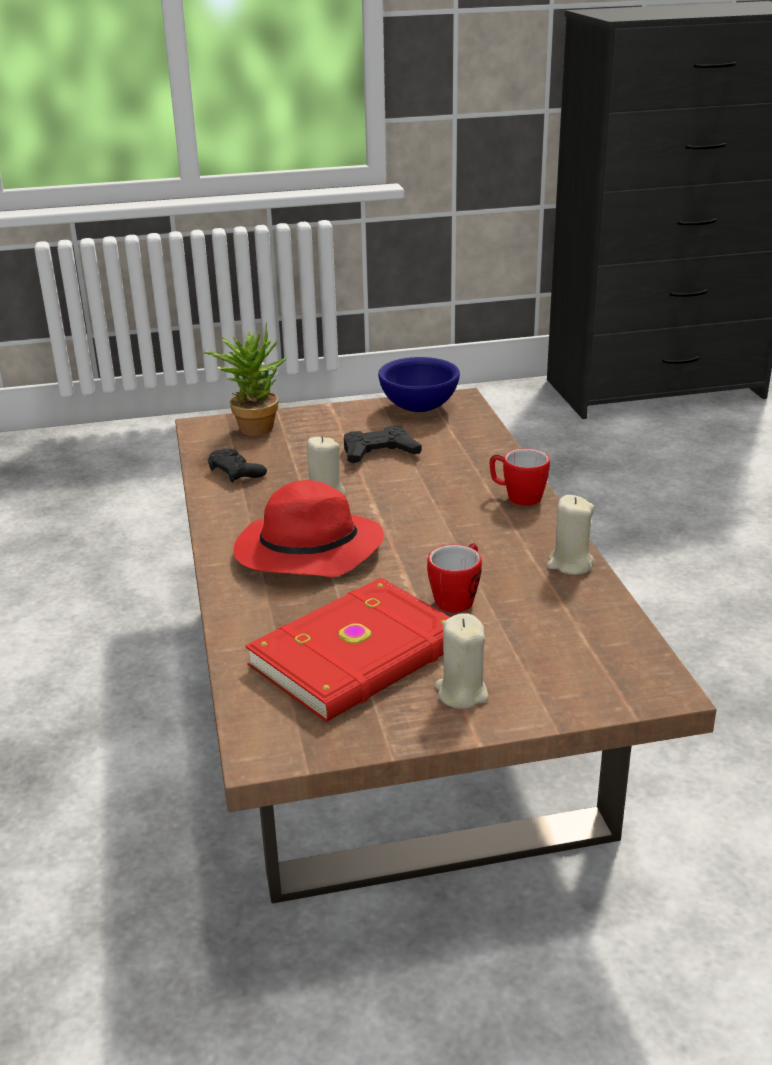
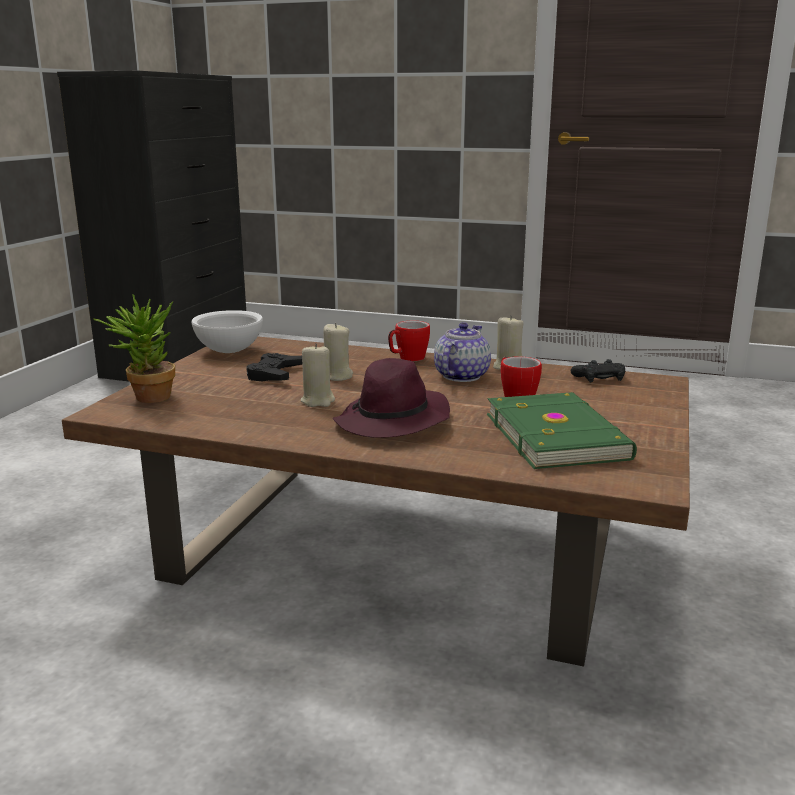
camera: 60 degrees left, 10 degrees down
black game controller [208,449,267,483] -> black game controller moved to [571,359,625,383]
red hat [234,480,384,577] -> purple hat [333,358,450,438]
red book [245,578,450,722] -> green book [487,392,637,469]
blue bowl [378,357,460,412] -> white bowl [191,310,263,353]
beige candle [435,613,488,709] -> beige candle moved to [324,323,353,381]
none -> teapot [434,322,491,382]

